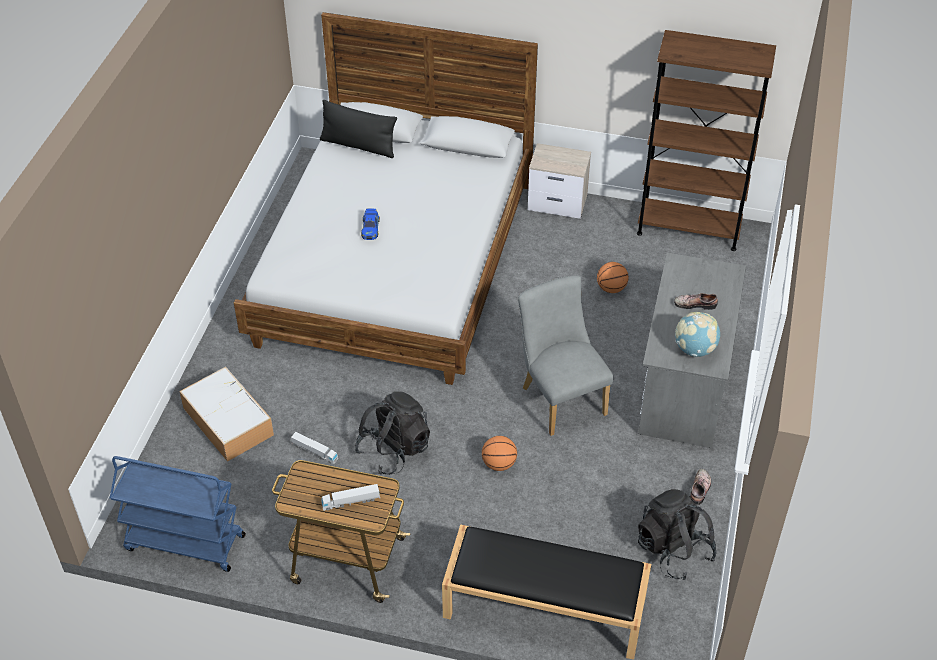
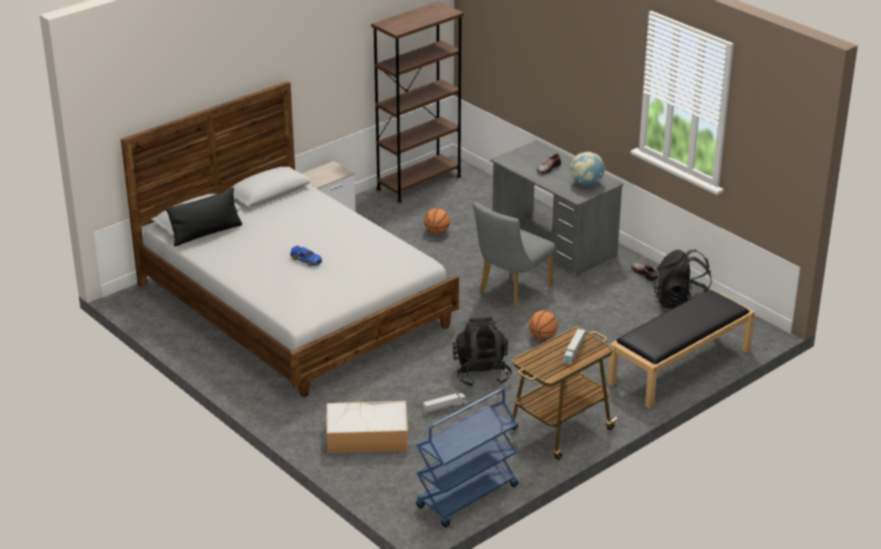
camera: 55 degrees left, 15 degrees down
grey chair [518,276,614,436] -> grey chair turned 60 degrees counterclockwise [473,202,555,308]

